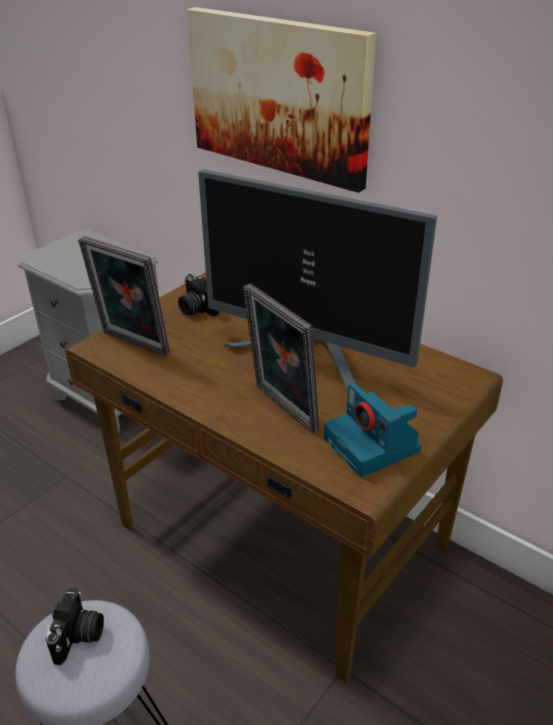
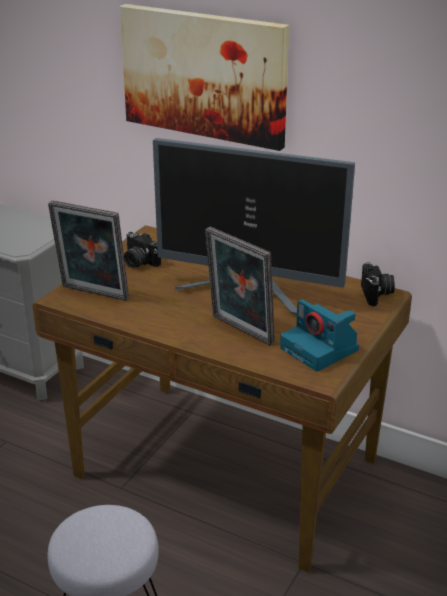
camera: 10 degrees left, 5 degrees down
camera [46,588,104,665] -> camera moved to [361,262,395,306]

